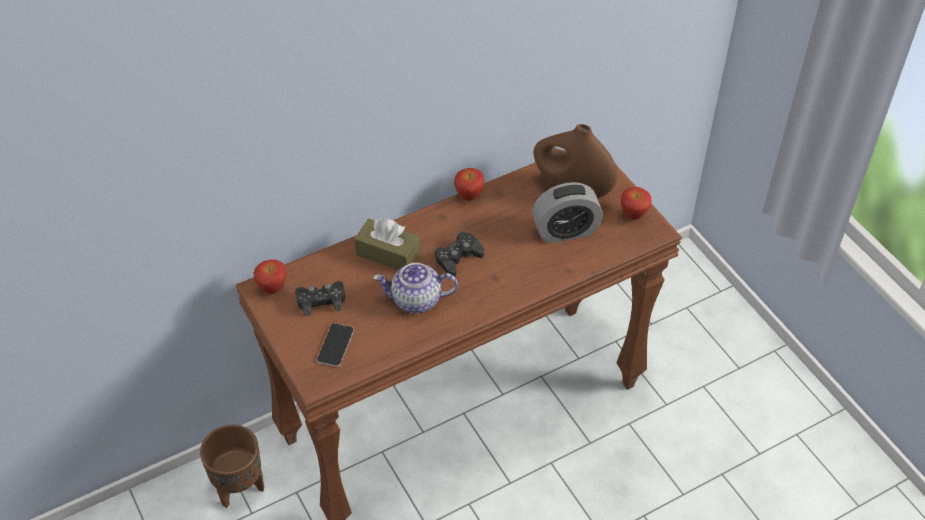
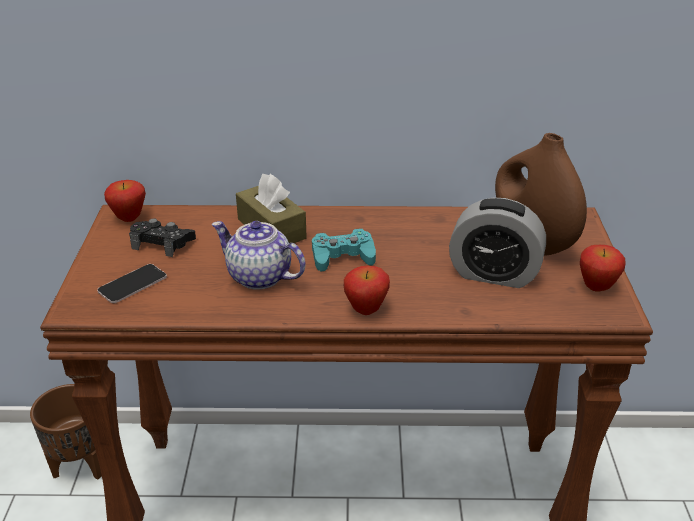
camera: 30 degrees right, 15 degrees down
black game controller [435,232,484,277] -> turquoise game controller [312,228,376,271]
apple [454,168,484,201] -> apple moved to [344,266,390,315]

